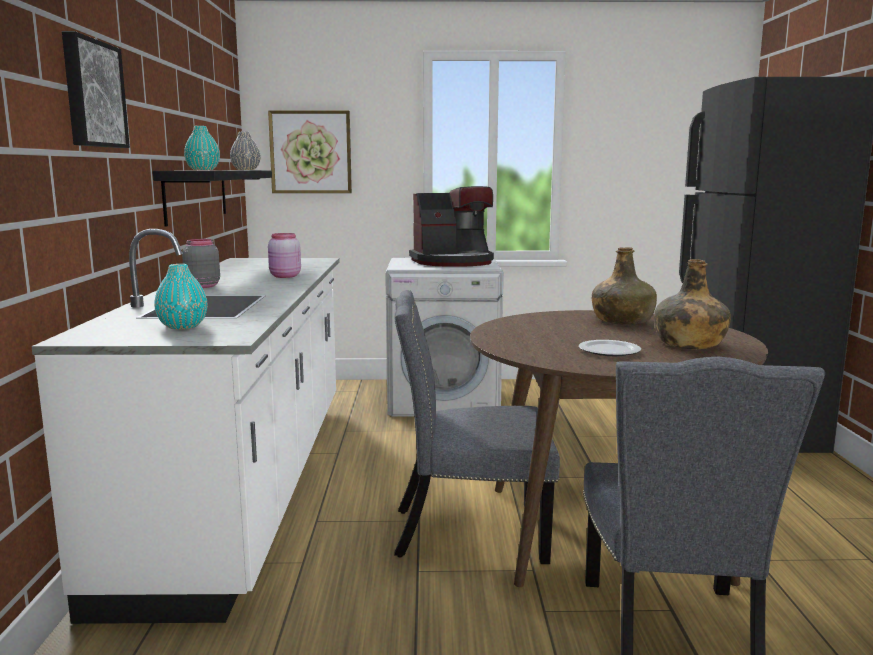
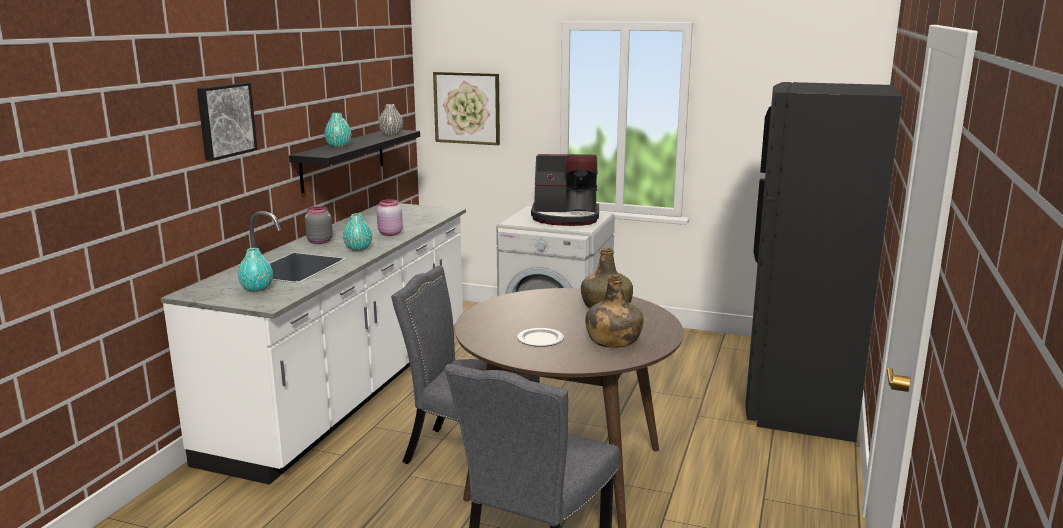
camera: 20 degrees right, 5 degrees up
none -> turquoise vase [343,213,372,251]

